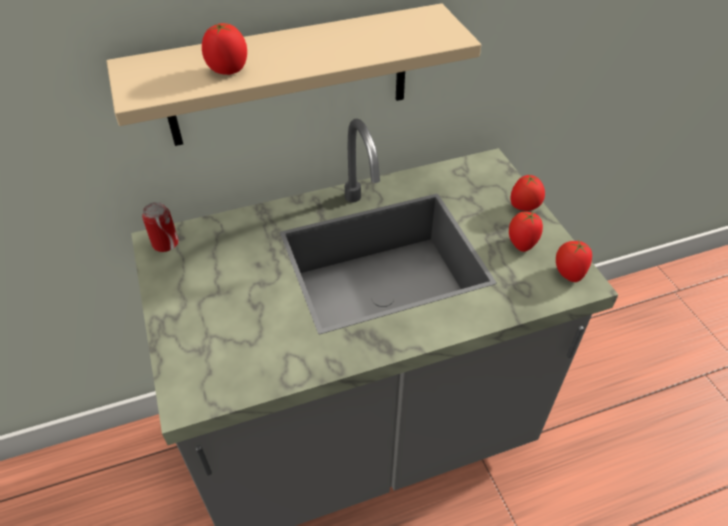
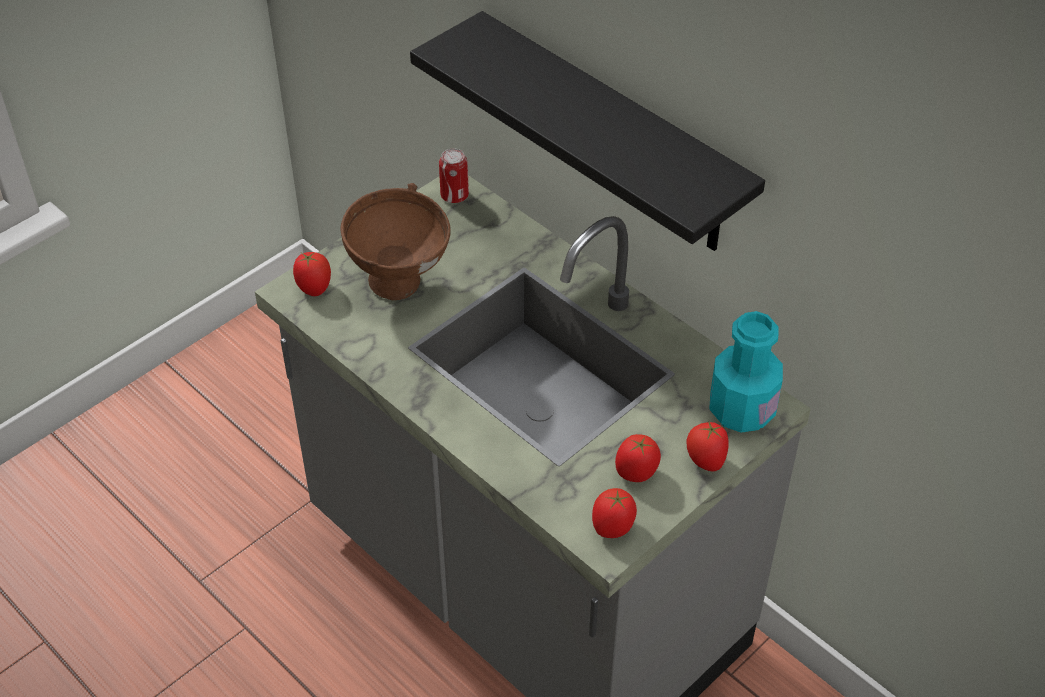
camera: 65 degrees right, 0 degrees up
beige shelf [106,3,481,146] -> black shelf [410,11,765,251]
tomato [202,23,247,75] -> tomato moved to [293,252,331,296]
none -> brown bowl [340,183,451,300]
none -> turquoise bottle [709,311,783,433]

